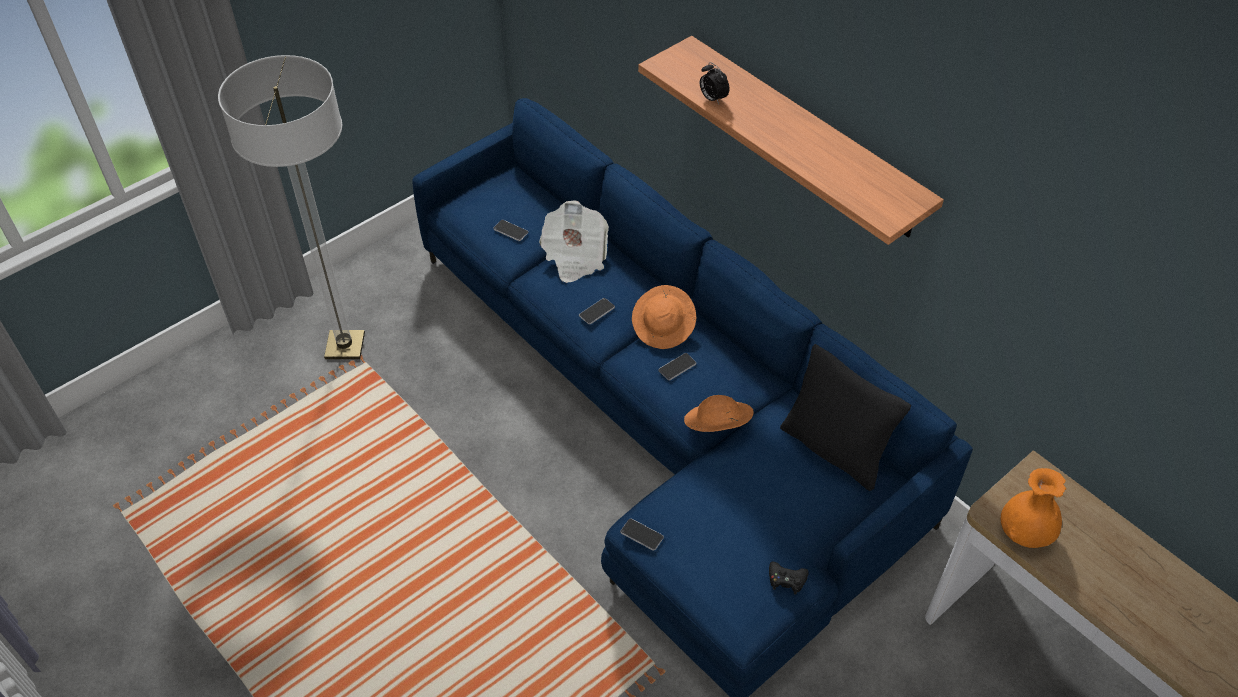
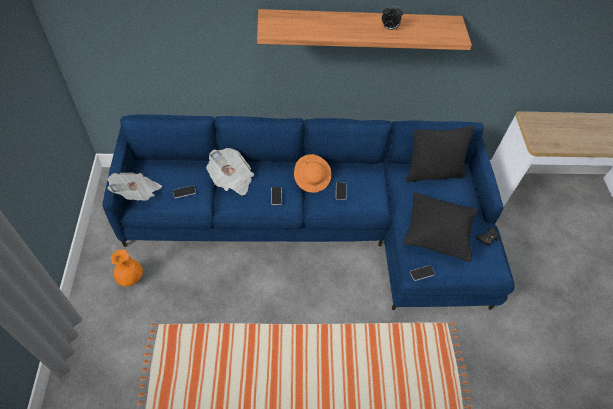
camera: 55 degrees left, 5 degrees up
floor lamp [218,55,365,359] -> none
orange hat [684,395,754,432] -> none
alarm clock [700,62,730,104] -> alarm clock moved to [382,6,403,30]
orange vase [1001,468,1066,548] -> orange vase moved to [111,249,143,287]
none -> newspaper [107,173,162,201]
none -> black pillow [403,192,477,262]

